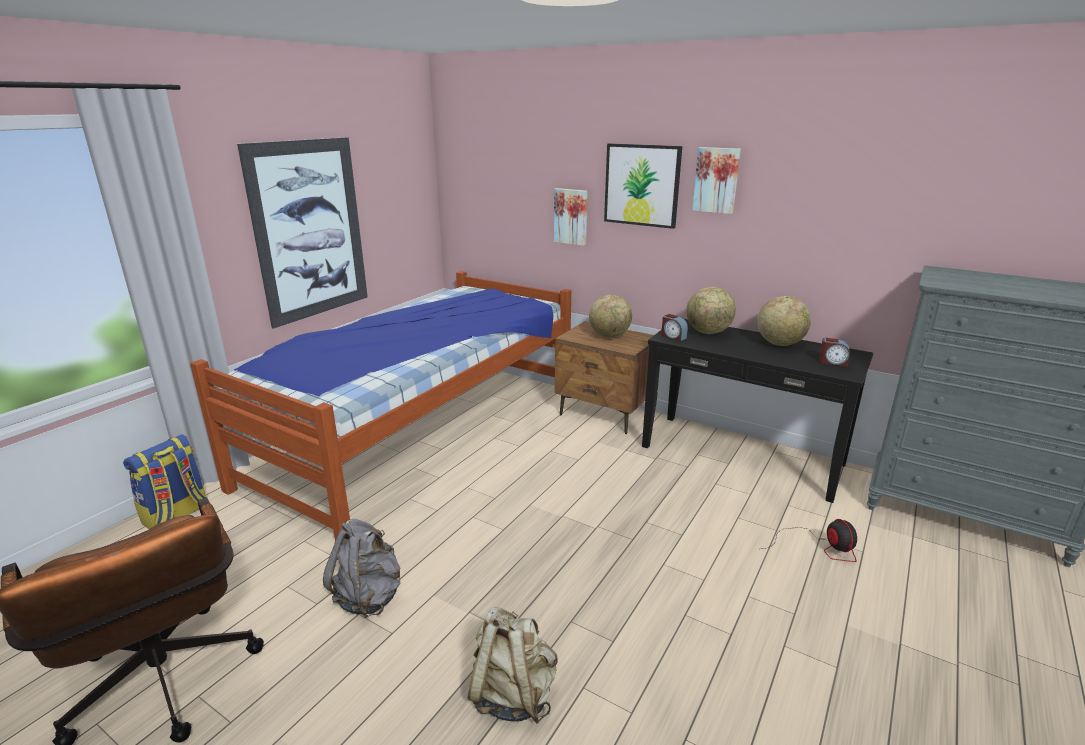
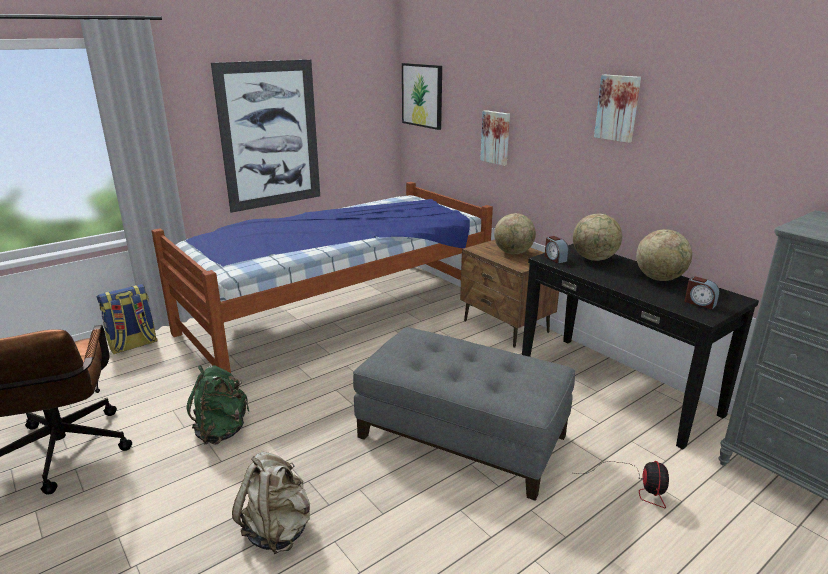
camera: 20 degrees right, 0 degrees up
grey backpack [323,519,401,618] -> green backpack [186,365,249,445]
picture [604,143,682,229] -> picture moved to [402,63,442,130]
none -> grey ottoman [353,327,575,501]

